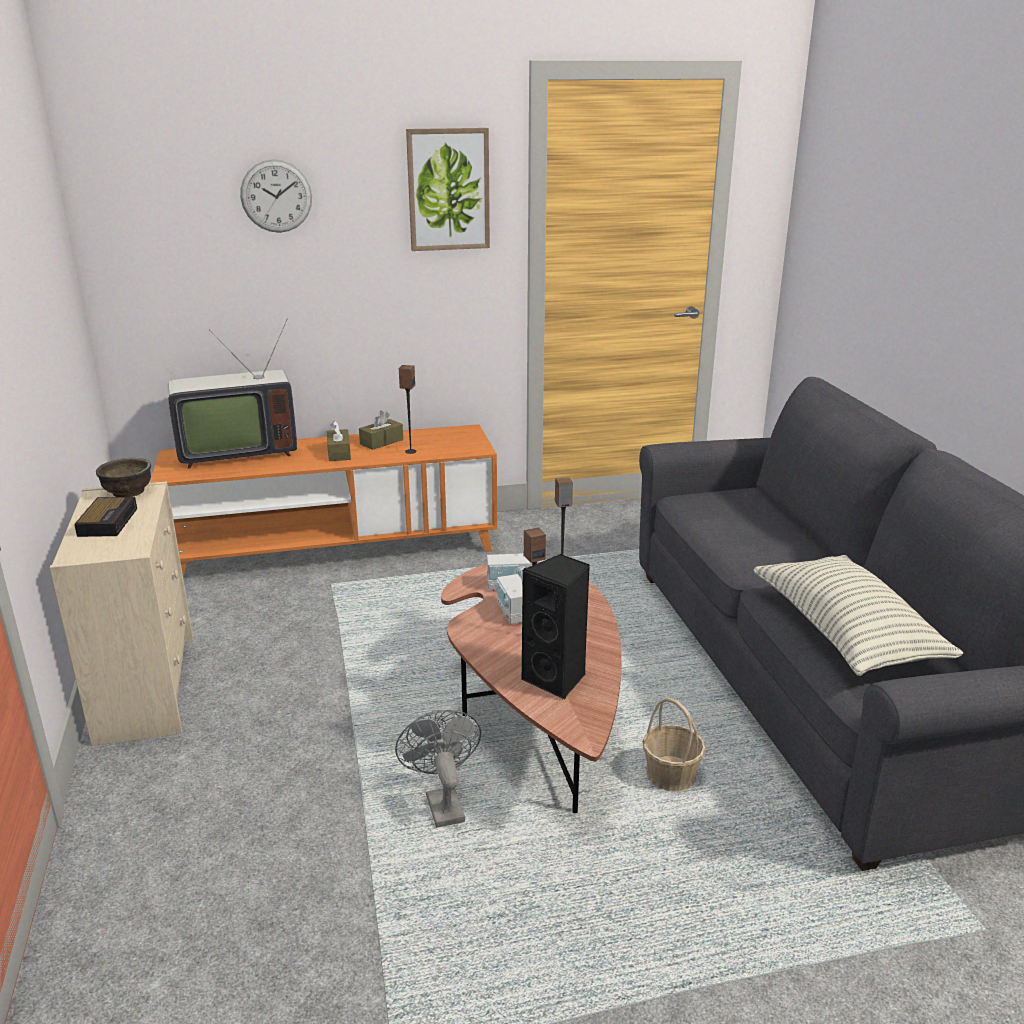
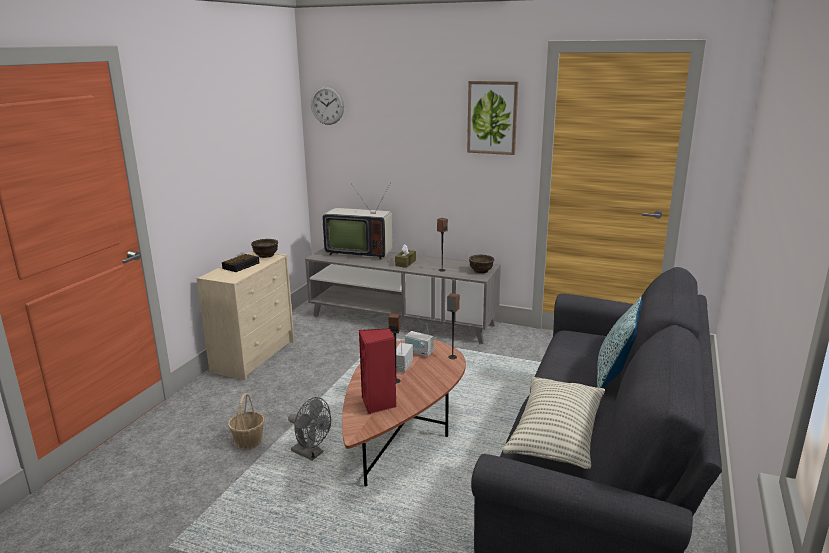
camera: 35 degrees right, 5 degrees down
orange tv stand [150,424,497,577] -> grey tv stand [305,248,501,344]
wall clock [240,159,312,233] -> wall clock moved to [311,86,344,125]
brown tissue box [359,411,403,450] -> none
grey fan [395,710,481,828] -> grey fan turned 105 degrees clockwise [288,397,331,460]
black speaker [521,554,590,700] -> red speaker [359,328,396,414]
basket [642,697,706,791] -> basket moved to [228,393,265,450]
none -> brown bowl [469,255,494,273]
none -> pillow [597,296,642,388]

